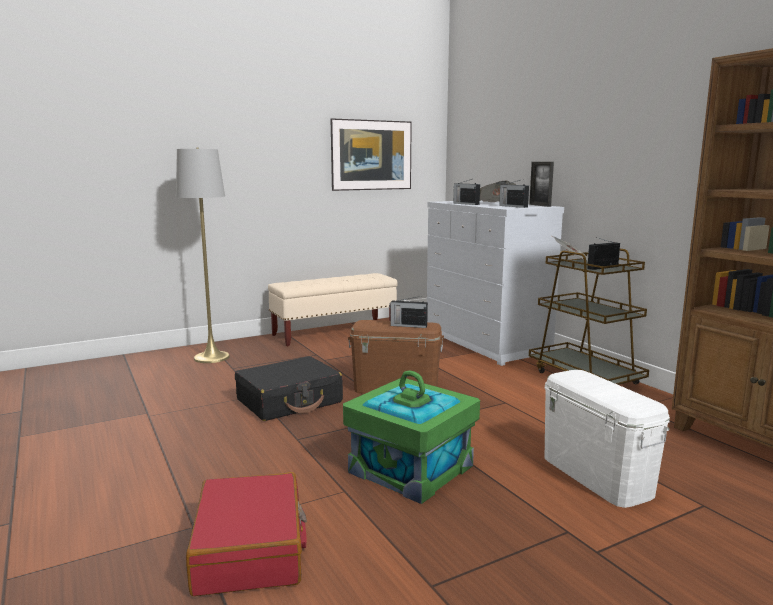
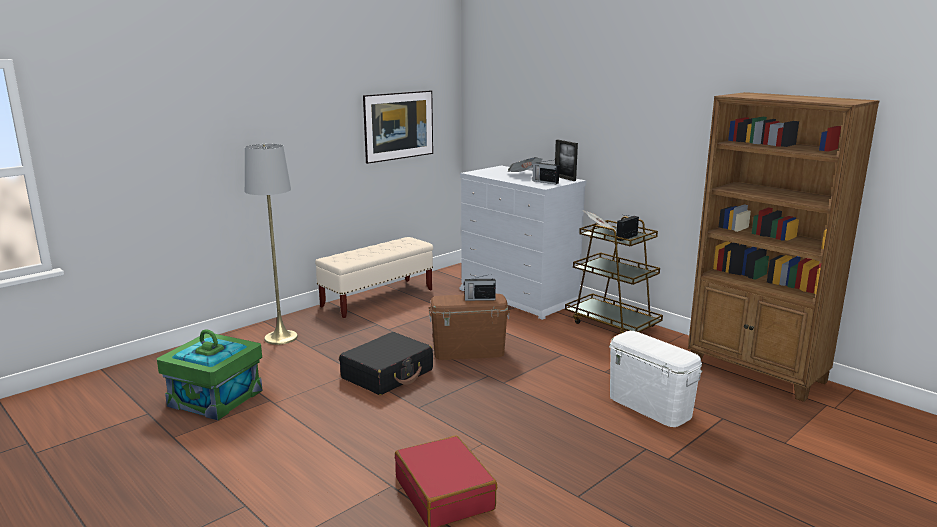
camera: 15 degrees left, 5 degrees up
green storage box [343,371,480,504] -> green storage box moved to [157,330,263,420]
radio [454,179,480,205] -> none

